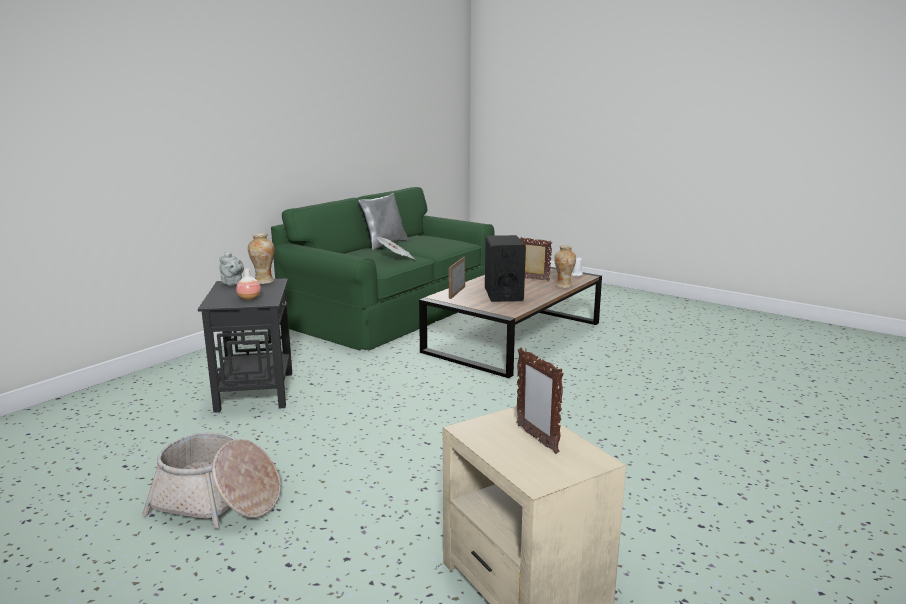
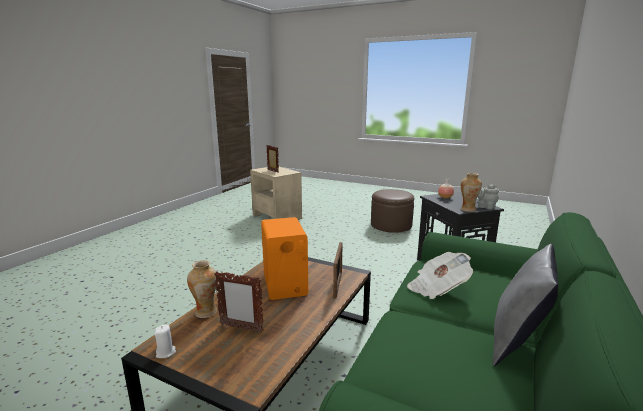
camera: 170 degrees right, 0 degrees up
basket [142,433,281,529] -> brown ottoman [371,189,414,233]
black speaker [485,235,526,302] -> orange speaker [261,217,308,300]

